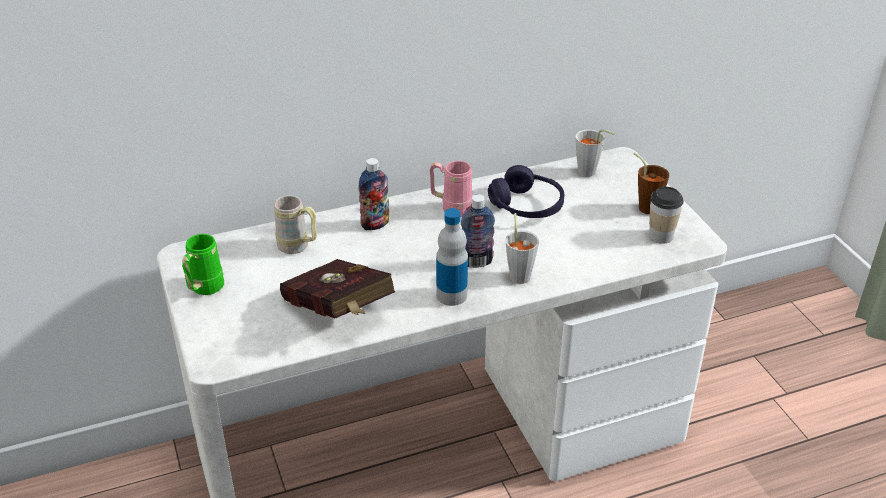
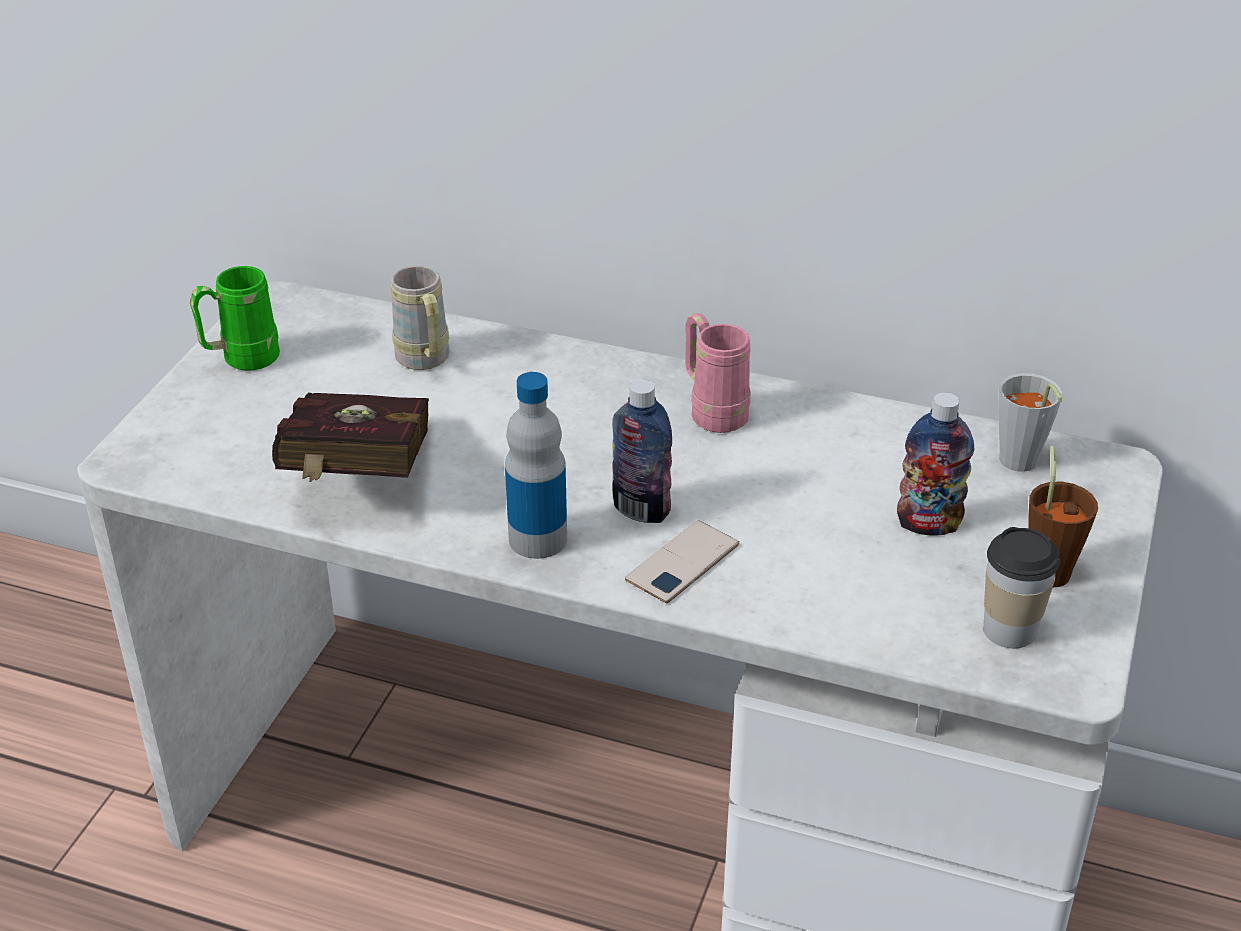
camera: 40 degrees right, 0 degrees up
bottle [359,158,389,230] -> bottle moved to [897,392,974,536]
purple headphones [488,165,564,218] -> none
grey cup [505,213,539,284] -> phone [625,520,739,603]

